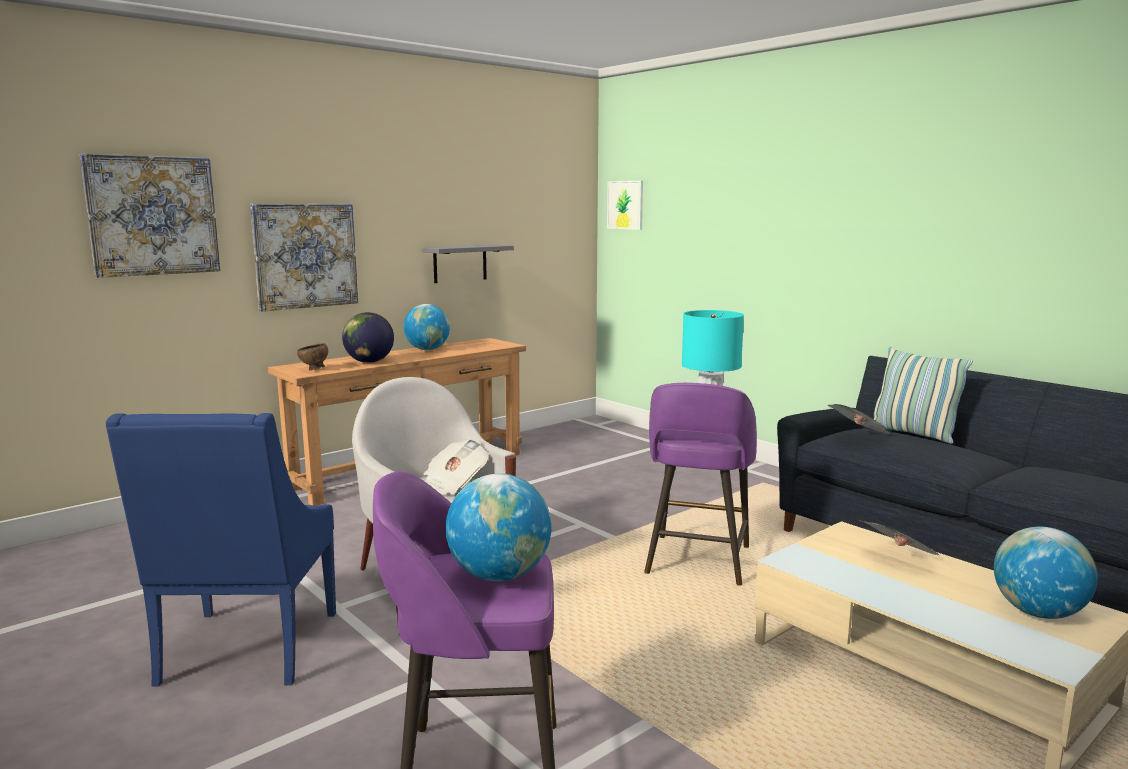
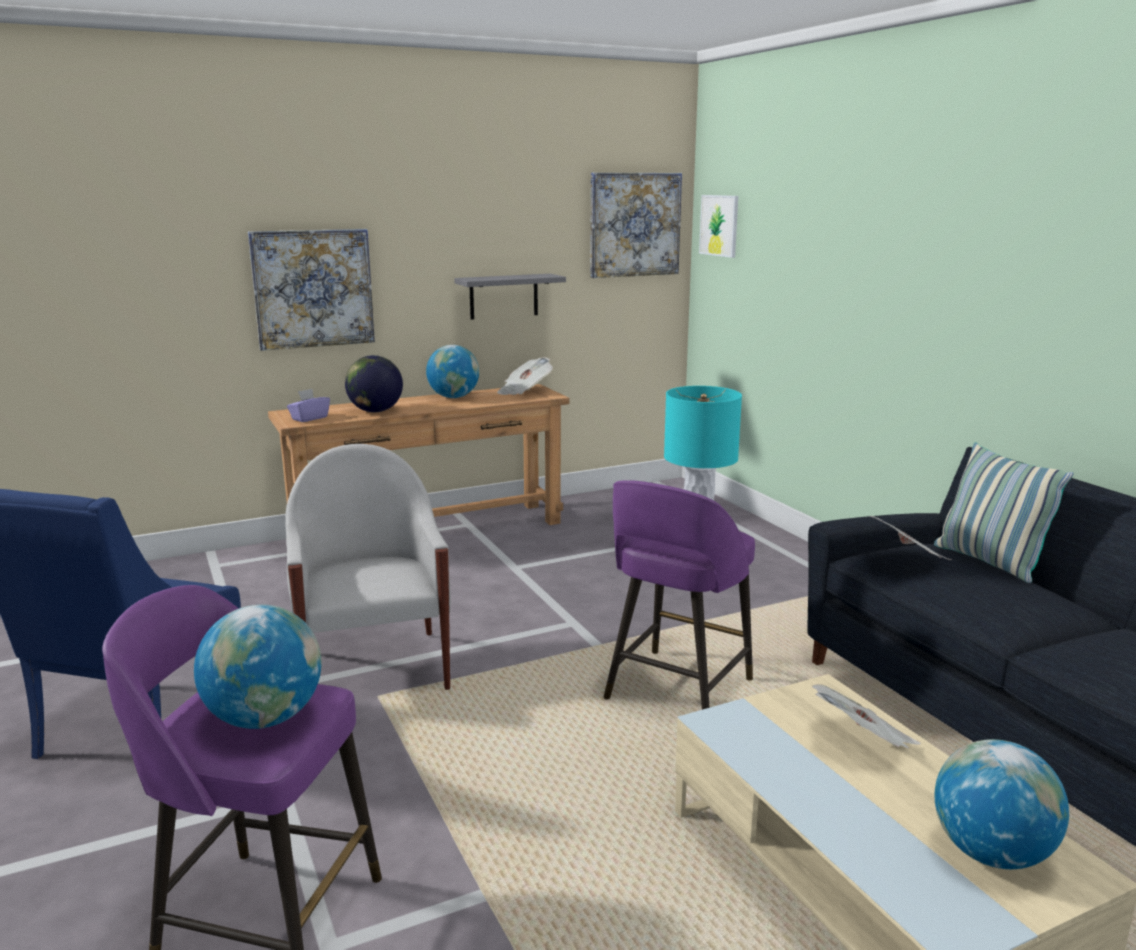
camera: 15 degrees right, 5 degrees up
picture [80,153,220,278] -> picture moved to [590,173,682,278]
brown bowl [297,343,328,370] -> purple tissue box [287,389,330,422]
newspaper [423,439,488,495] -> newspaper moved to [497,357,553,395]

